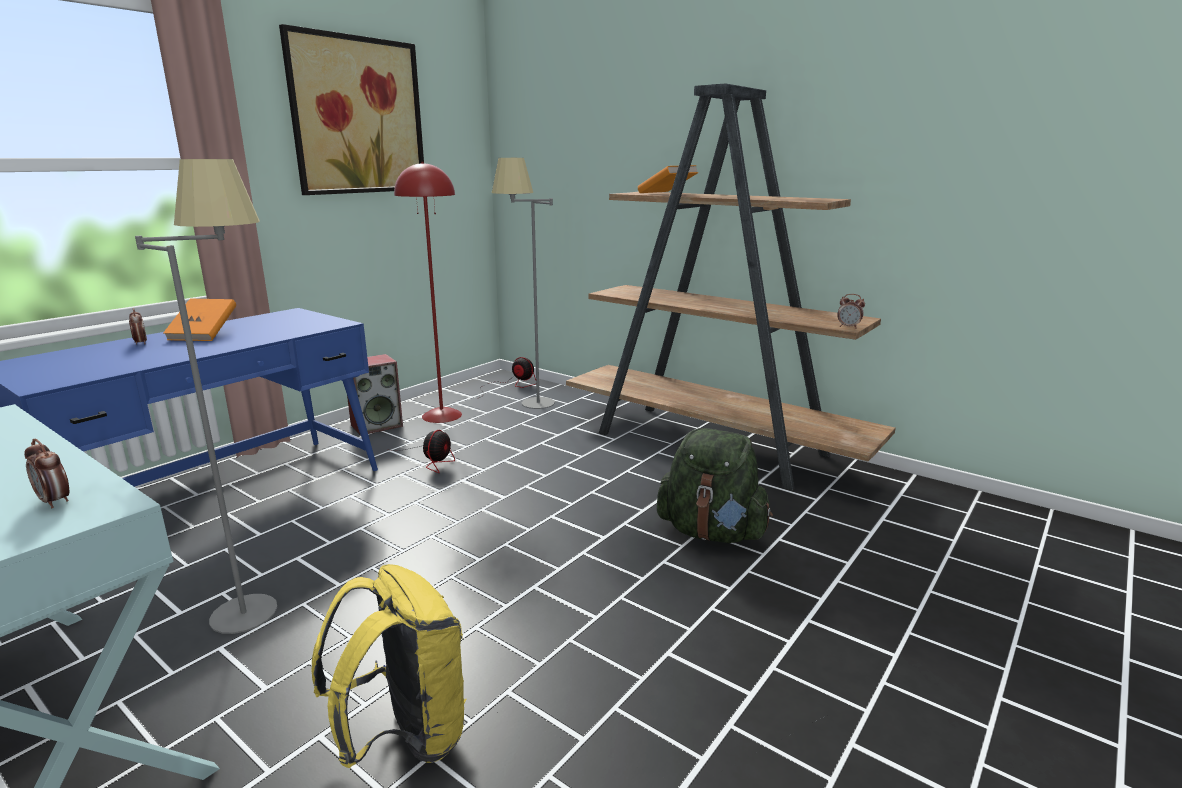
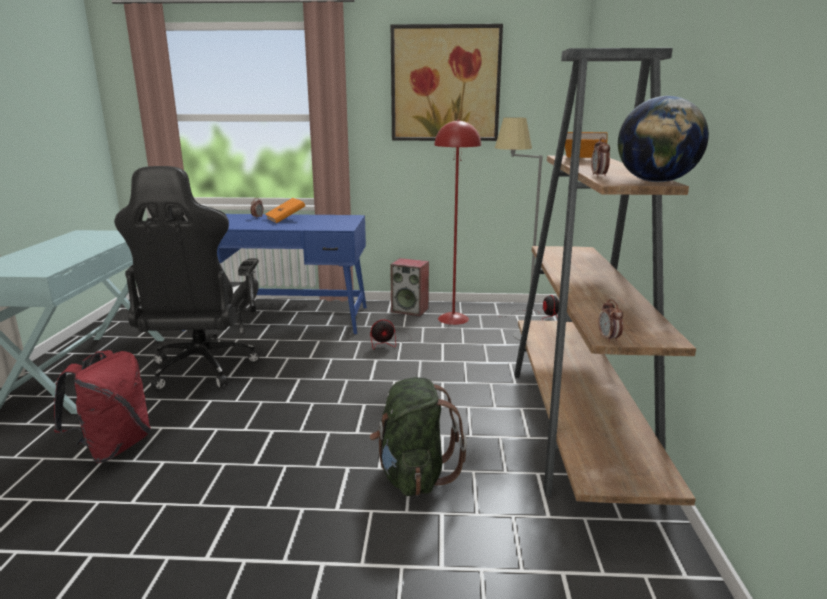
camera: 55 degrees right, 0 degrees up
alarm clock [24,439,69,508] -> alarm clock moved to [591,137,610,177]
grey floor lamp [135,159,277,634] -> black office chair [114,166,259,389]
yellow backpack [311,564,466,768] -> red backpack [54,350,151,463]
none -> globe [618,96,709,182]

